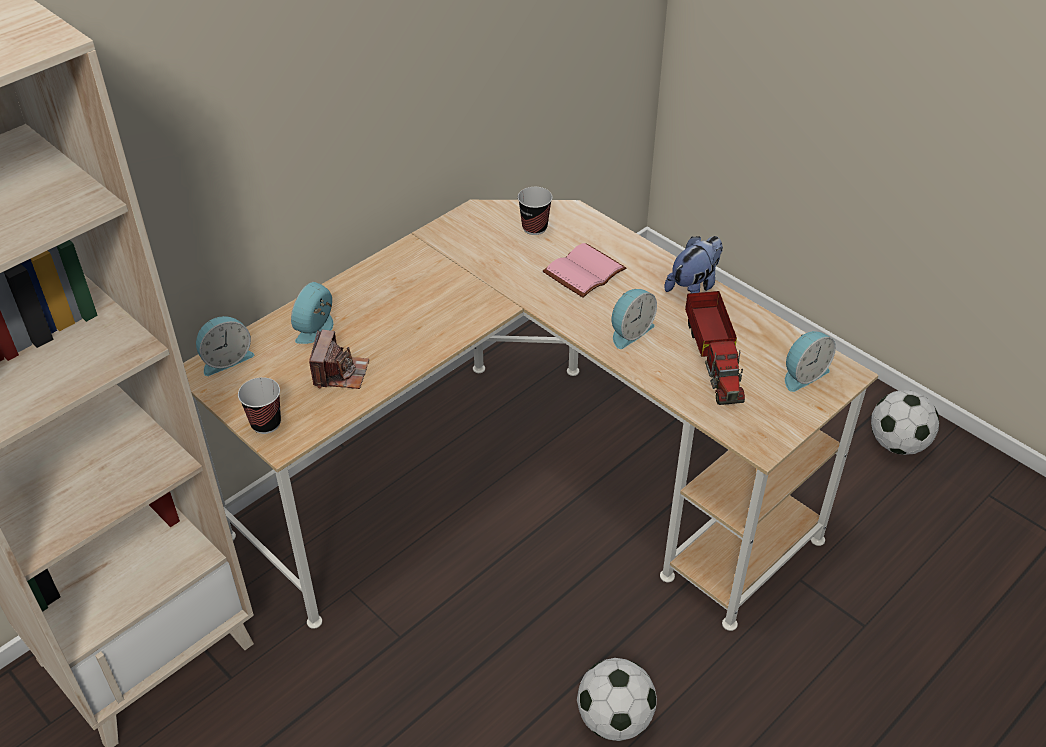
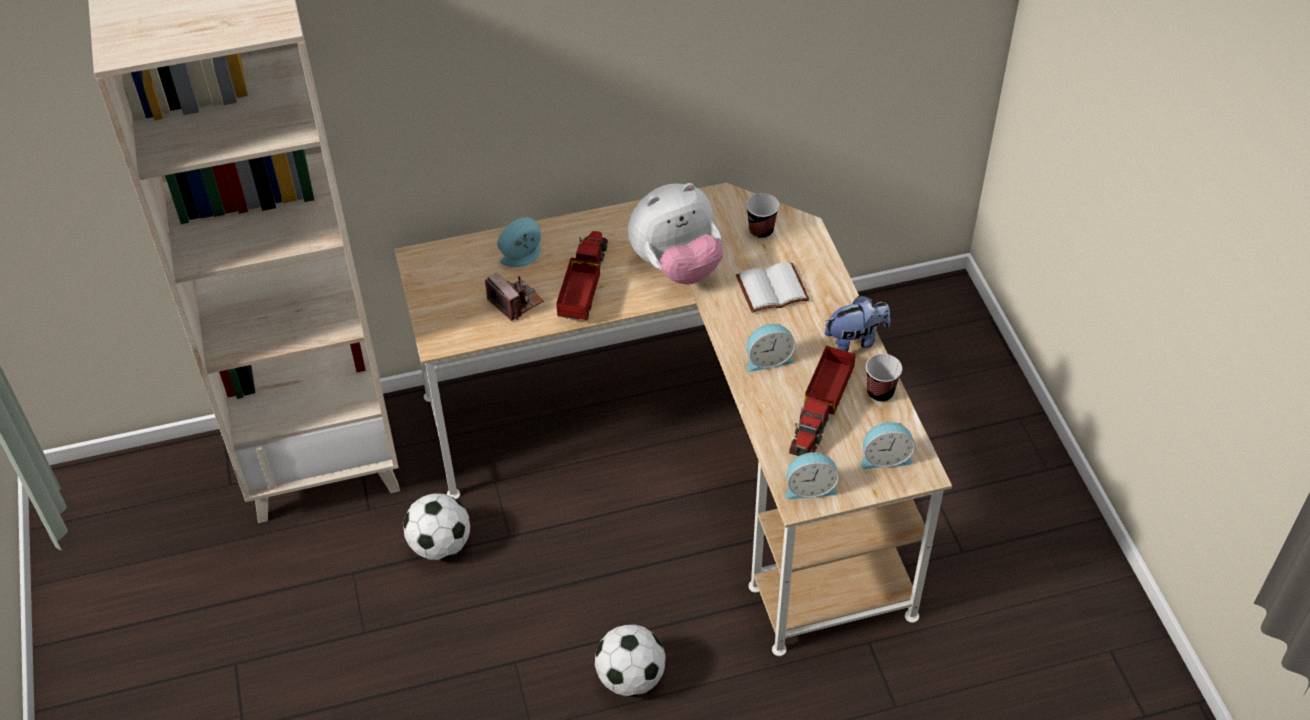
camera: 30 degrees right, 5 degrees up
alarm clock [196,316,254,376] -> alarm clock moved to [785,452,839,499]
cup [238,377,281,434] -> cup moved to [866,354,902,403]
camera [309,330,369,389] -> camera turned 75 degrees counterclockwise [485,272,544,321]
pink book [543,243,626,298] -> white book [736,262,810,313]
football [871,390,939,455] -> football moved to [403,493,470,560]
none -> toy truck [556,231,608,320]
none -> plush toy [628,183,723,285]

